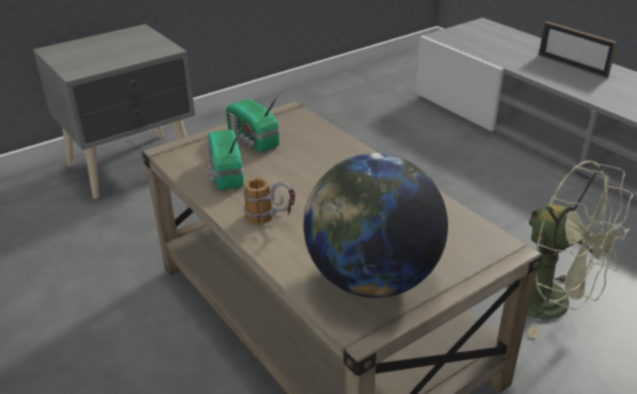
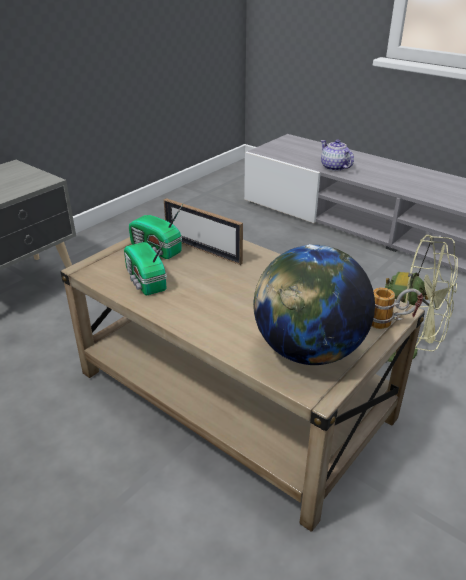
camera: 15 degrees left, 0 degrees up
mug [243,177,295,224] -> mug moved to [371,287,423,329]
picture frame [538,21,617,79] -> picture frame moved to [164,198,243,265]
none -> teapot [321,140,354,171]

